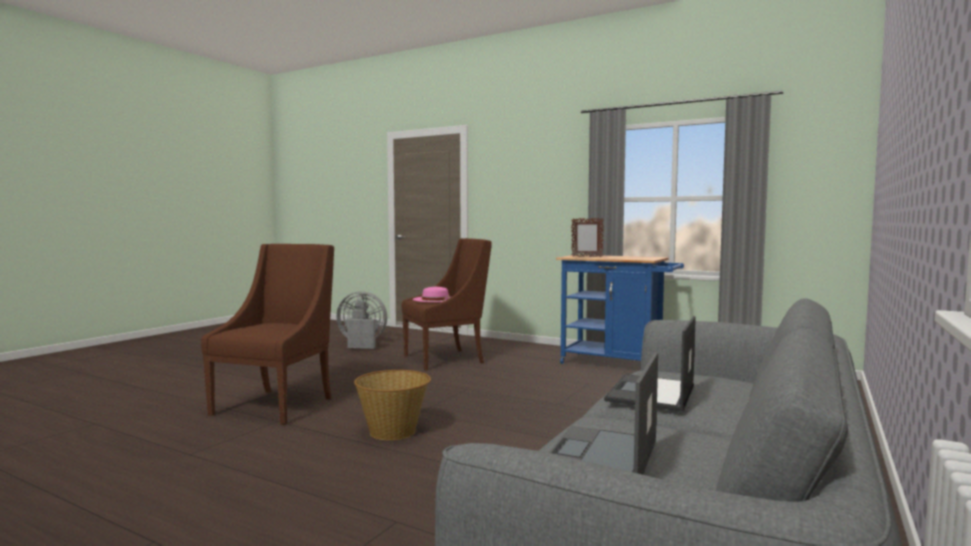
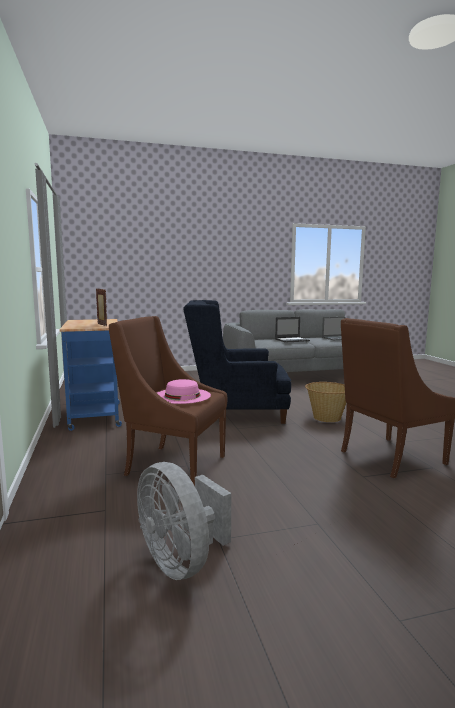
camera: 135 degrees left, 5 degrees up
none -> blue armchair [183,300,291,424]

